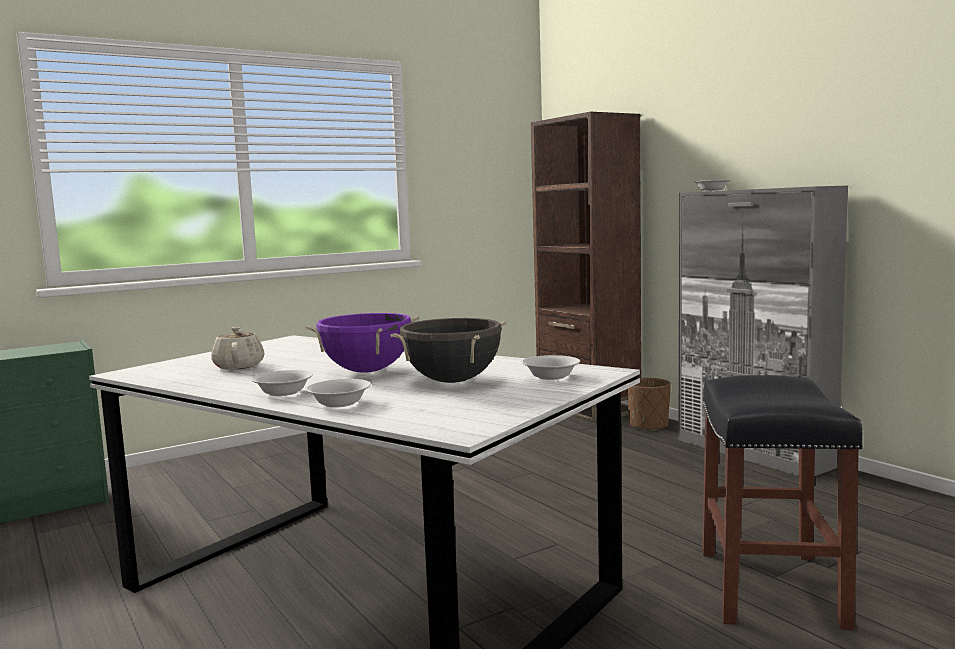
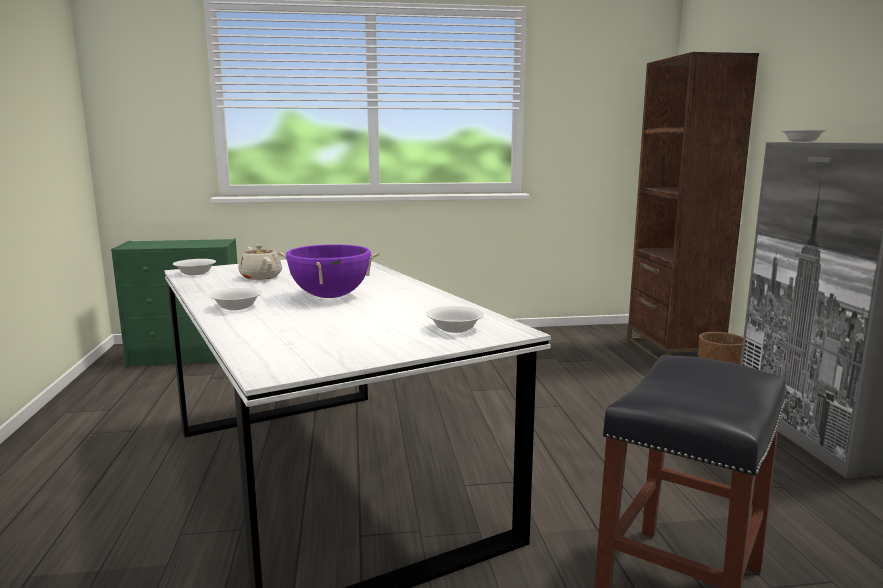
camera: 25 degrees right, 5 degrees up
beige teapot [211,327,265,370] -> beige teapot turned 45 degrees counterclockwise [238,245,282,280]
white bowl [306,379,371,408] -> white bowl moved to [173,259,216,276]
black cooking pot [390,318,507,383] -> none

